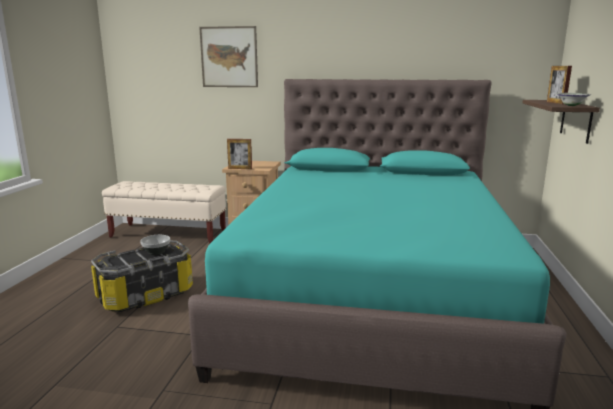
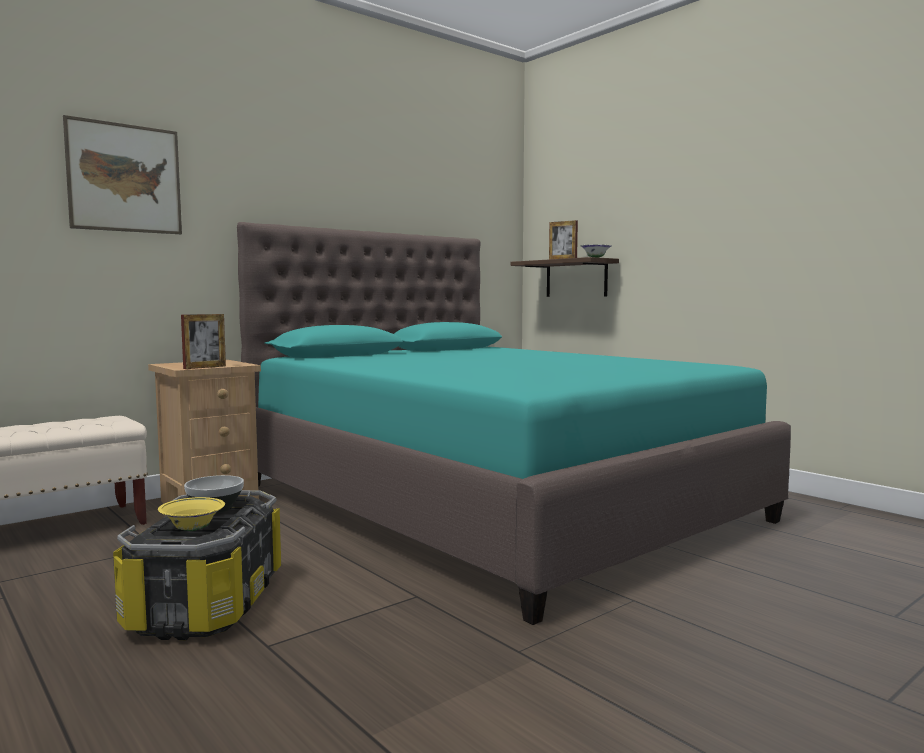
camera: 50 degrees left, 10 degrees down
none -> yellow bowl [158,497,225,531]

